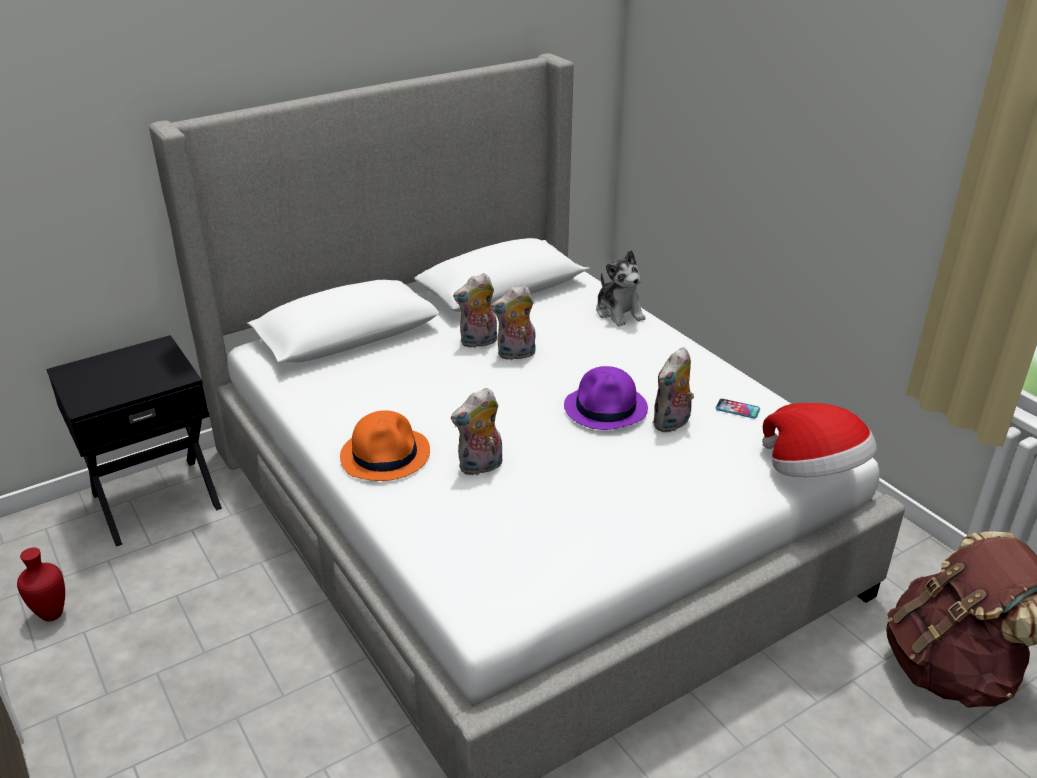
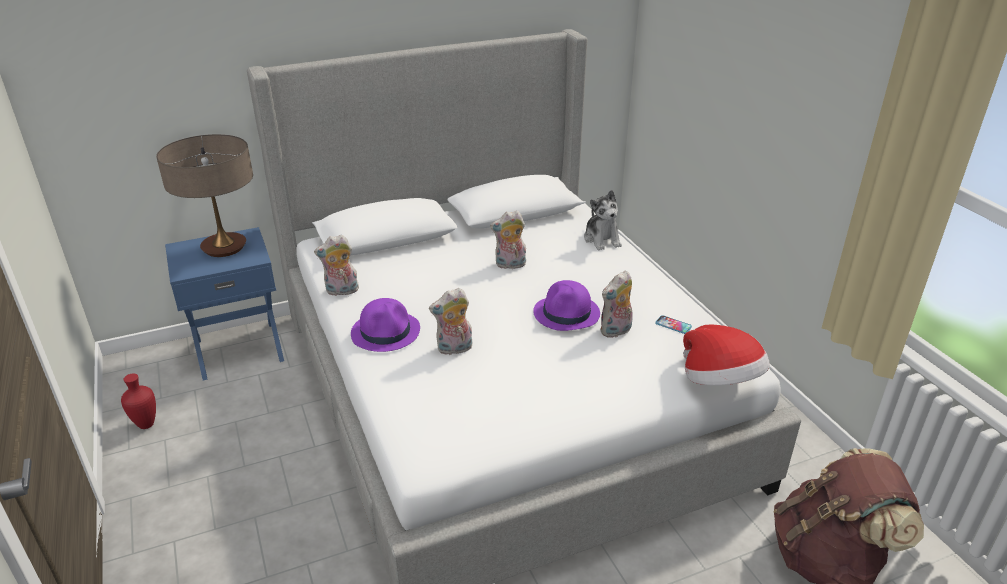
camera: 10 degrees right, 0 degrees up
black nightstand [46,335,222,547] -> blue nightstand [165,227,284,381]
orange hat [340,410,430,481] -> purple hat [351,298,420,352]
plush toy [453,273,497,348] -> plush toy moved to [314,235,359,296]
none -> table lamp [156,134,253,257]

